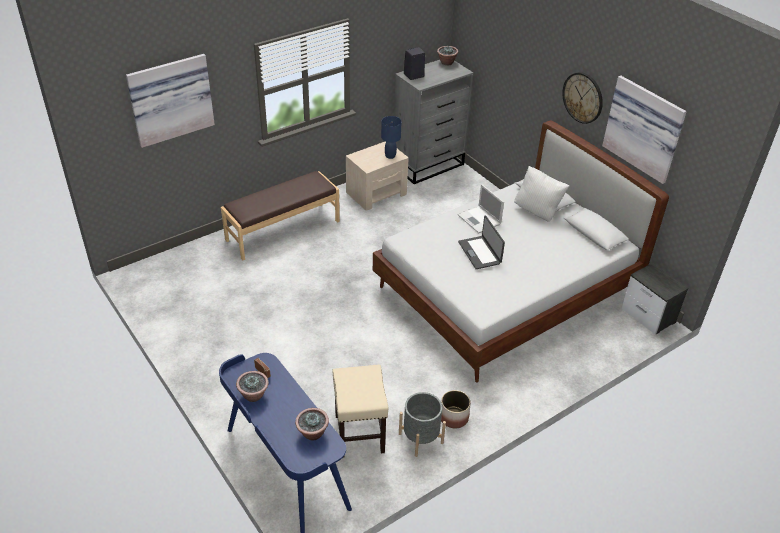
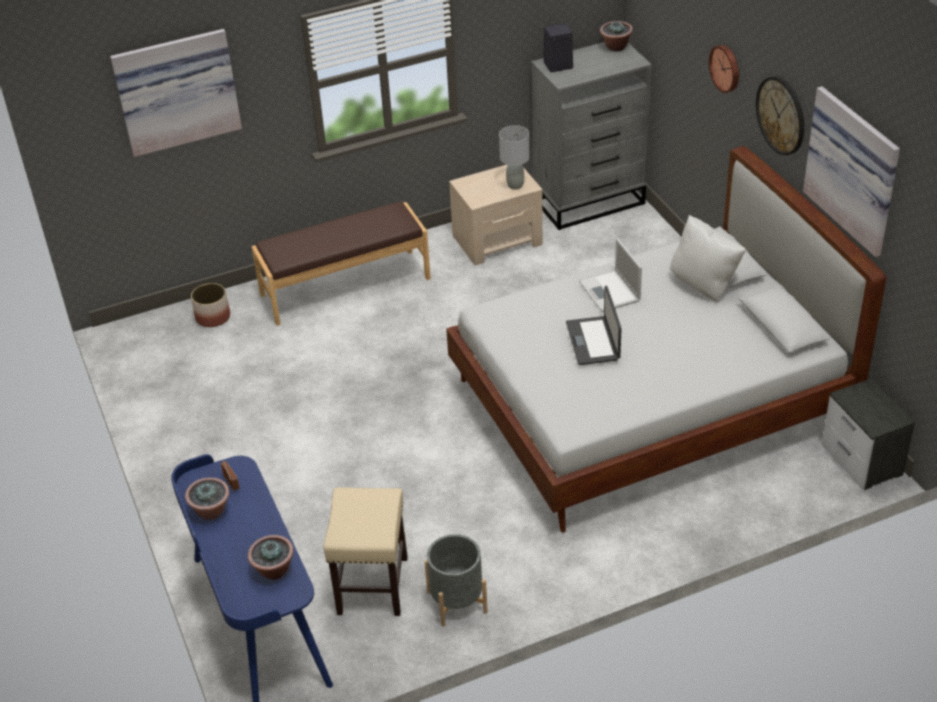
camera: 15 degrees right, 0 degrees up
blue table lamp [381,116,402,159] -> grey table lamp [499,125,530,190]
planter [441,390,471,428] -> planter moved to [191,283,230,327]
none -> wall clock [709,45,739,93]

